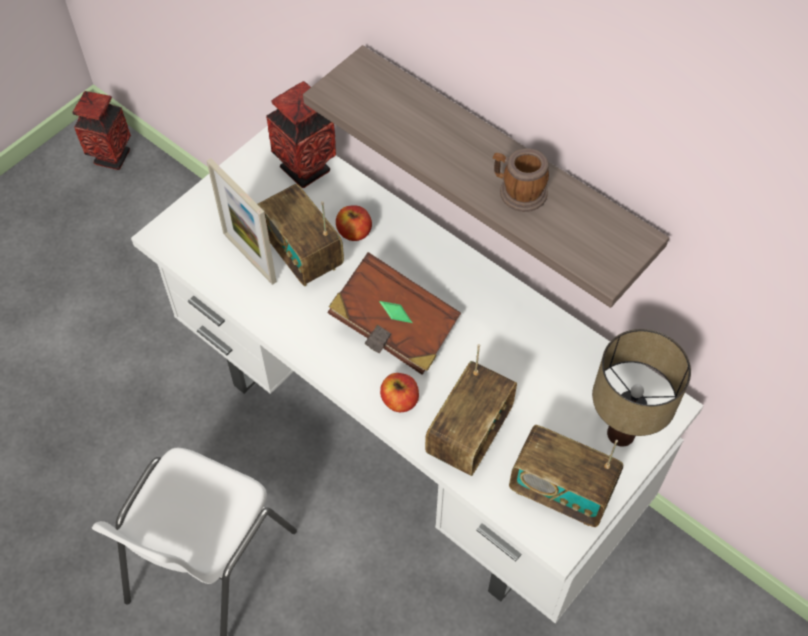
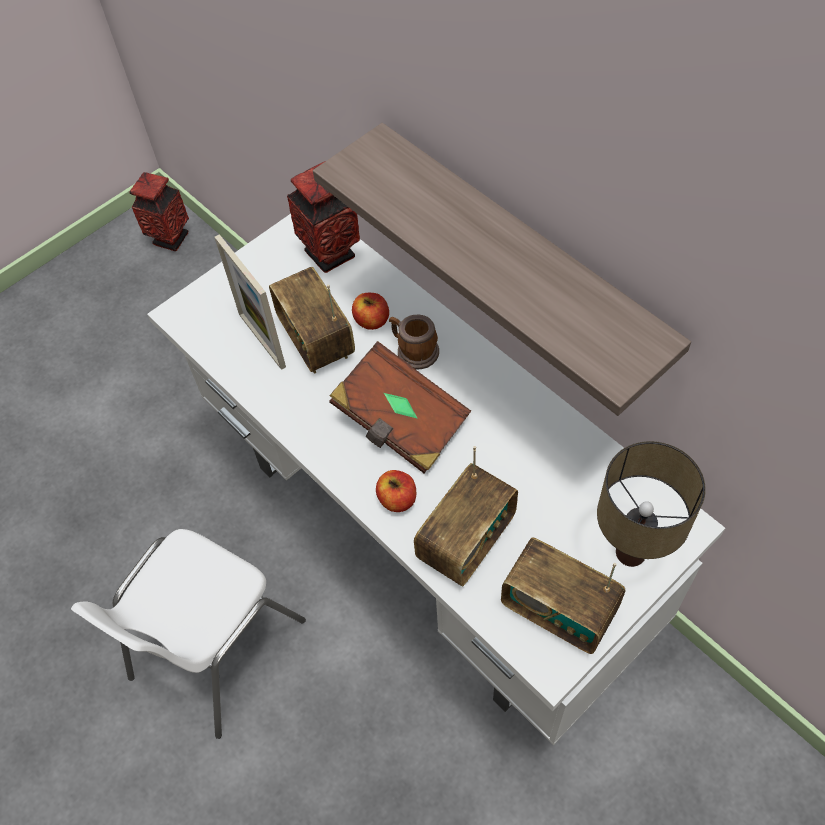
camera: 10 degrees right, 0 degrees up
mug [493,148,549,212] -> mug moved to [389,315,439,369]

